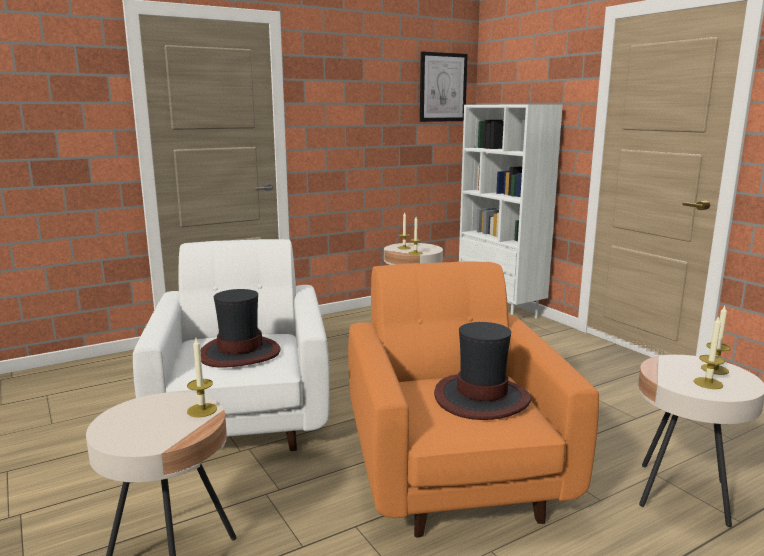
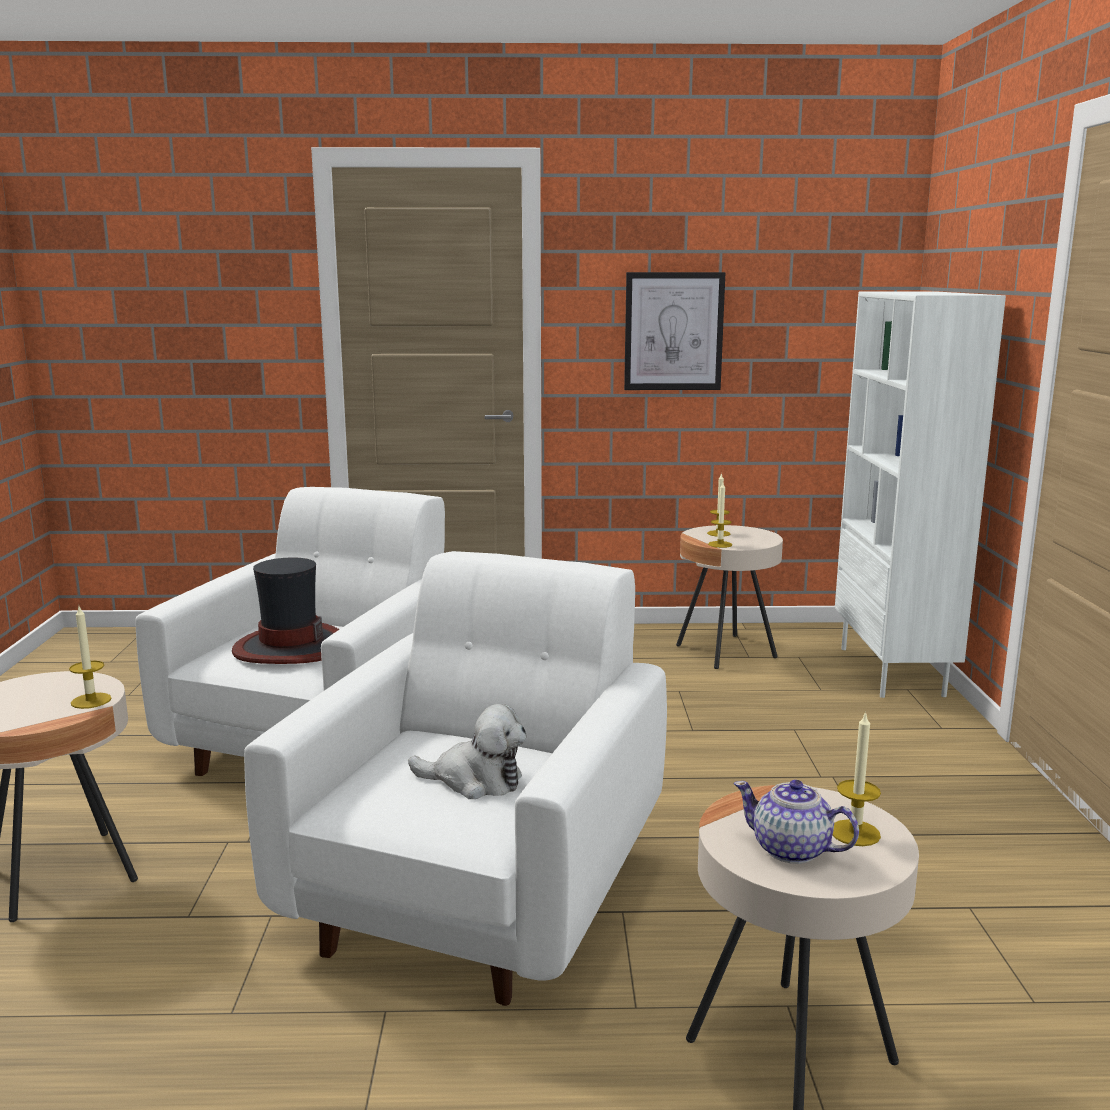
camera: 30 degrees right, 0 degrees up
orange armchair [348,262,599,538] -> white armchair [244,551,667,1006]
picture [420,51,468,122] -> picture moved to [624,272,725,390]
hat [434,322,531,420] -> plush toy [408,704,526,799]
candle [694,316,725,389] -> teapot [733,780,859,864]

